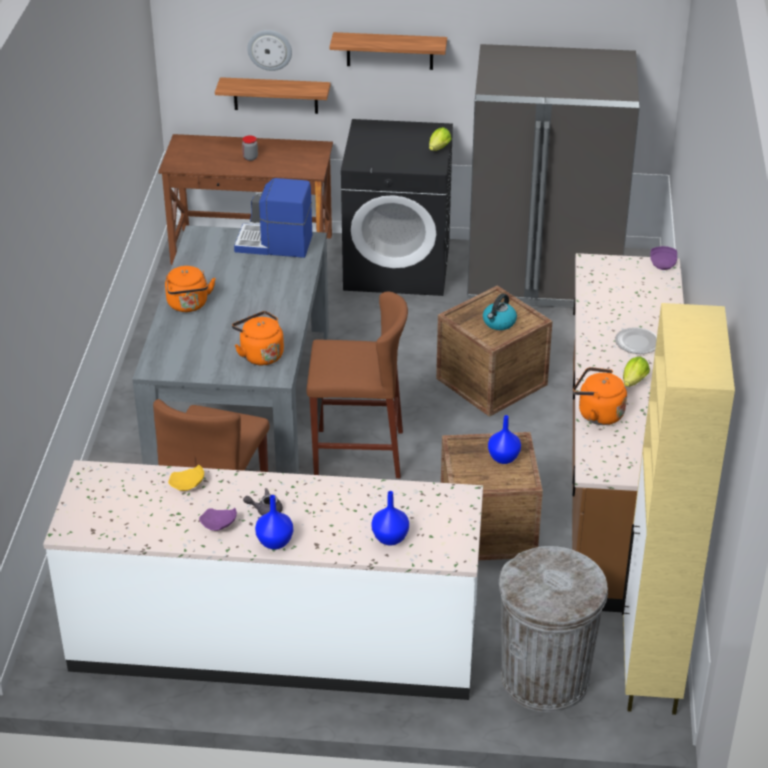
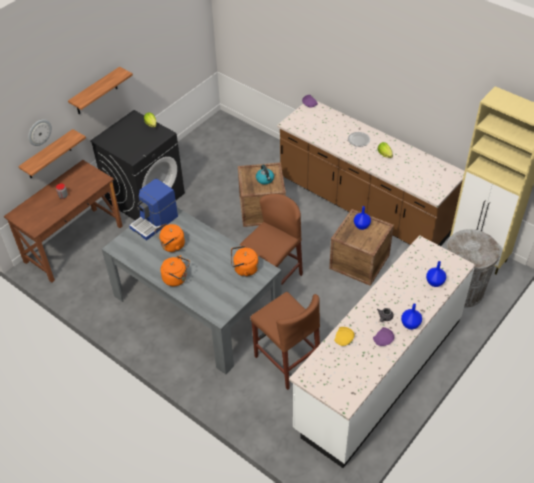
camera: 55 degrees left, 10 degrees up
grey fridge [467,44,640,308] -> none
orange kettle [573,367,627,425] -> orange kettle moved to [154,224,185,252]

